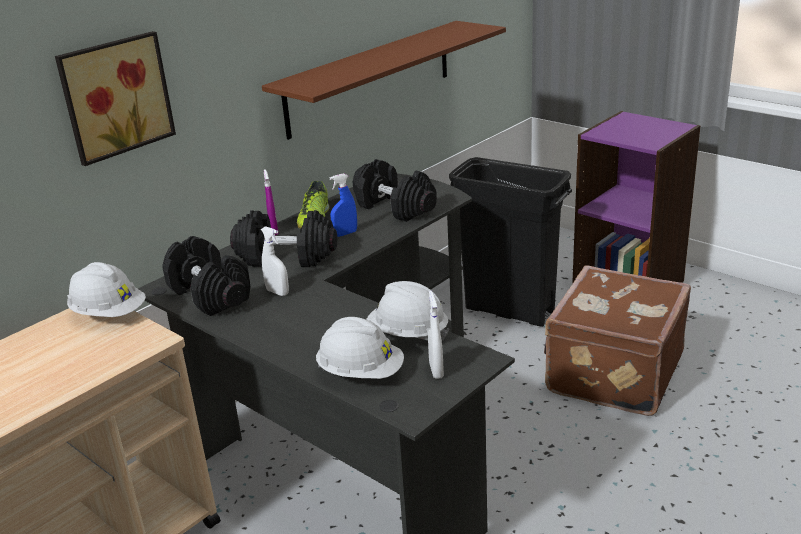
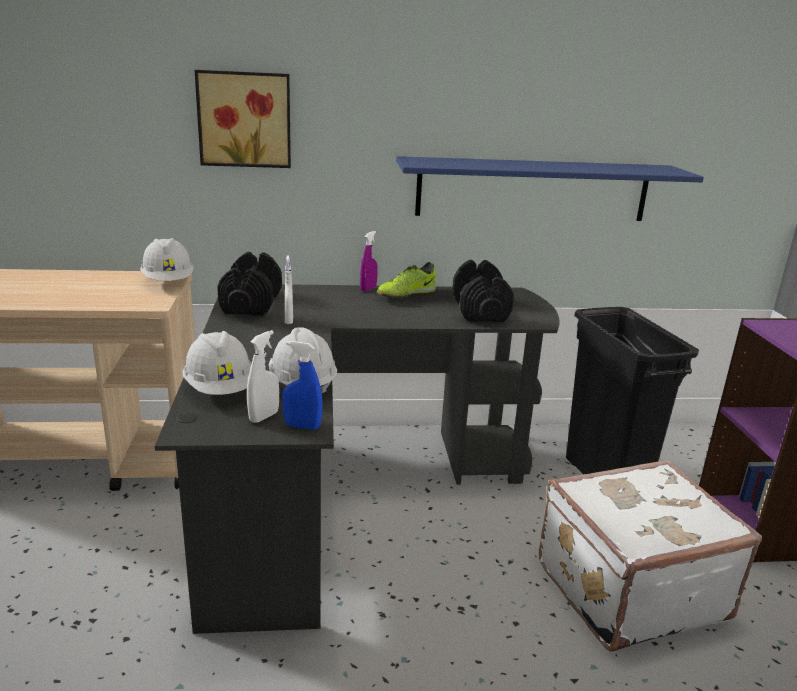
camera: 40 degrees right, 5 degrees down
black dumbbell [230,210,337,267] -> none
brown shelf [262,21,506,140] -> blue shelf [396,156,704,221]
blue spray bottle [330,173,357,237] -> blue spray bottle moved to [282,341,322,430]
brown suitcase [544,265,691,416] -> white suitcase [539,459,762,652]

